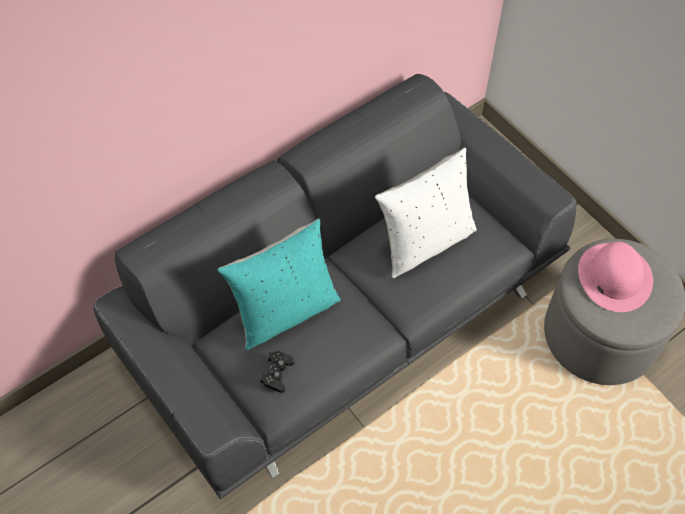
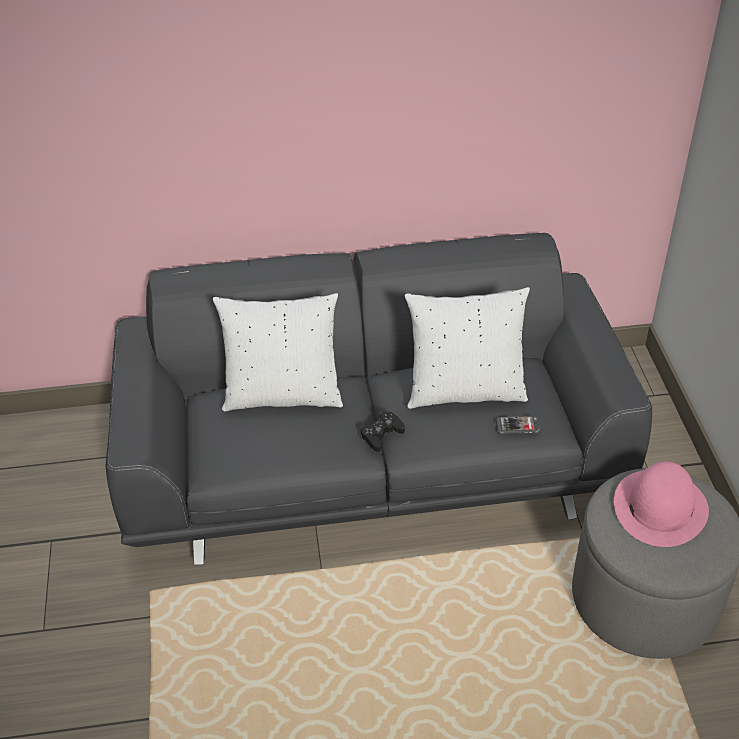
camera: 30 degrees right, 15 degrees down
turquoise pillow [218,219,341,350] -> white pillow [213,293,343,411]
black game controller [260,351,294,393] -> black game controller moved to [360,411,405,452]
none -> phone [496,416,540,434]

